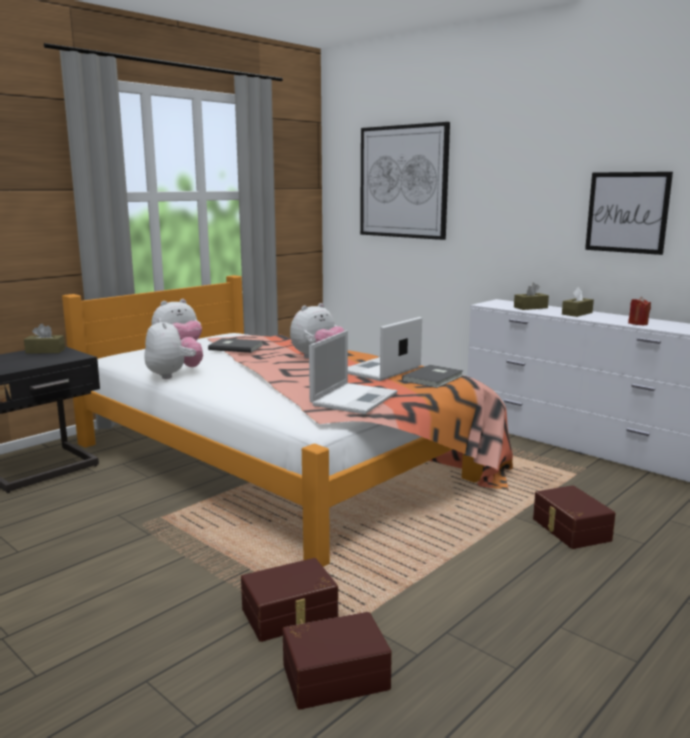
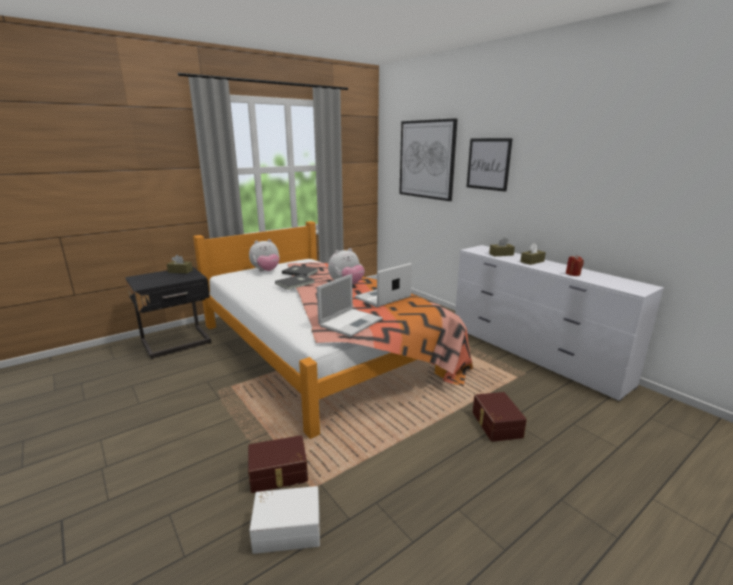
camera: 10 degrees right, 5 degrees up
plush toy [145,318,203,379] -> none
brown storage box [283,612,392,710] -> white storage box [249,486,320,554]
grey book [402,365,464,388] -> grey book moved to [275,274,315,290]
picture [585,172,673,255] -> picture moved to [467,138,513,192]

